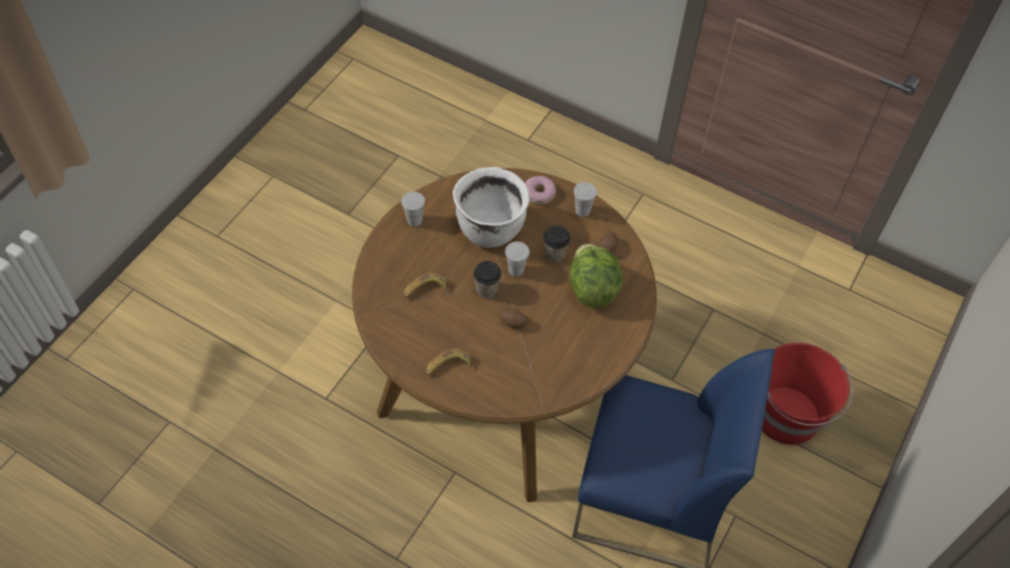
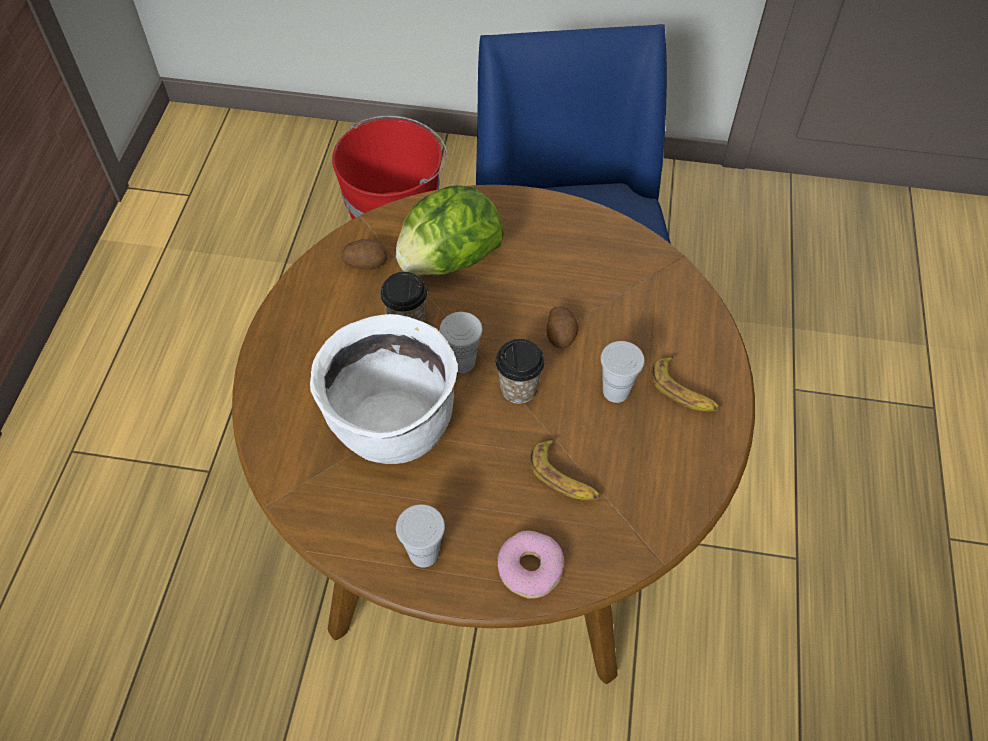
camera: 110 degrees left, 0 degrees up
donut [525,176,556,205] -> donut moved to [497,530,564,599]
white cup [574,182,597,217] -> white cup moved to [601,341,645,403]

